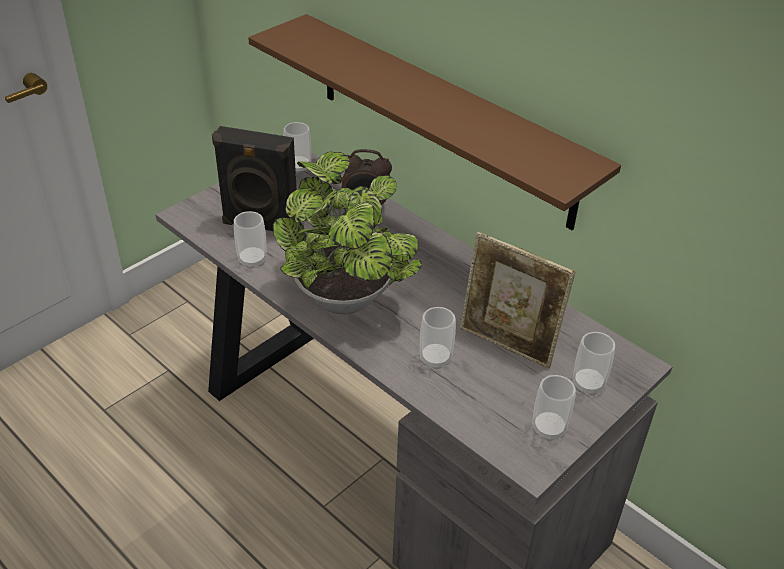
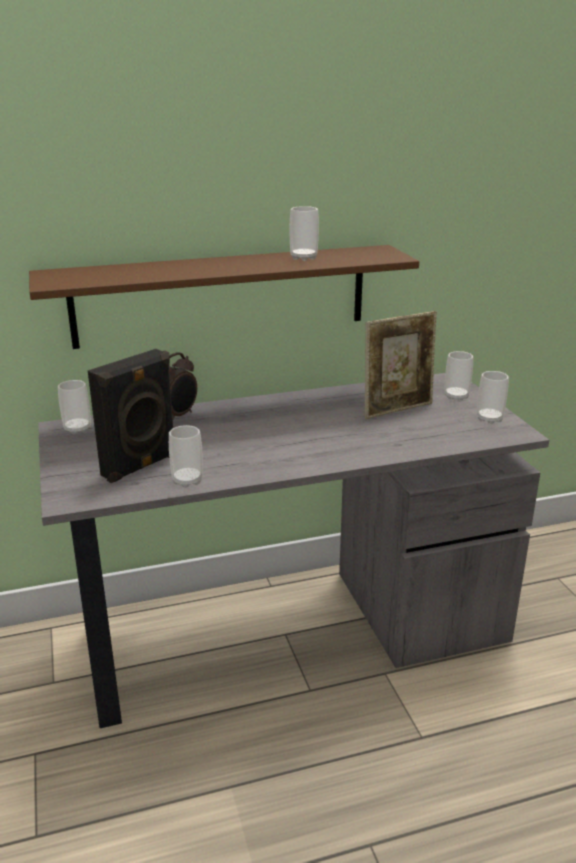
camera: 60 degrees left, 15 degrees down
potted plant [273,152,422,315] -> none
cup [420,307,456,370] -> cup moved to [290,206,319,261]

